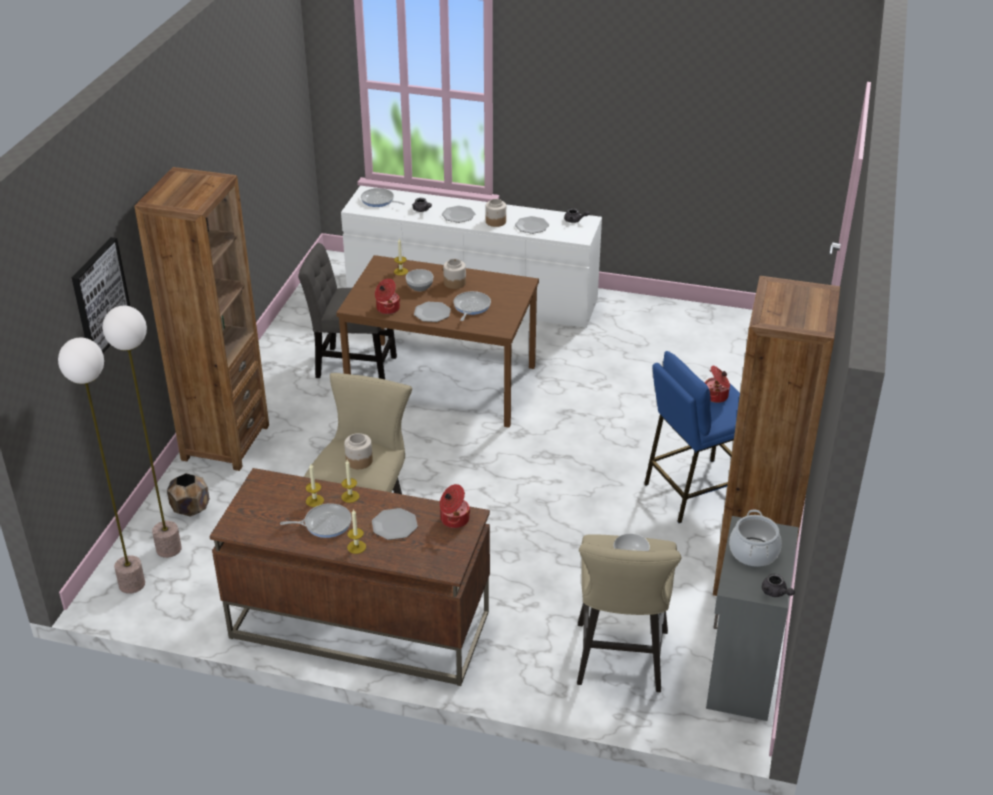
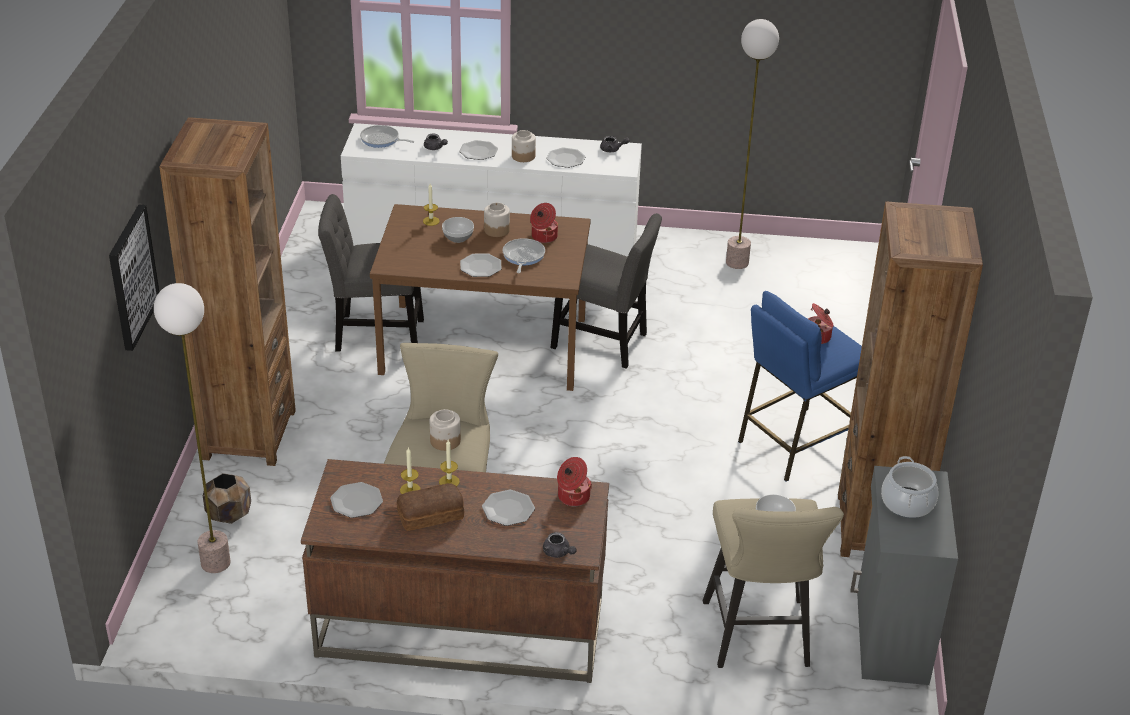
camera: 10 degrees left, 0 degrees up
floor lamp [58,338,145,594] -> floor lamp moved to [726,19,779,269]
frying pan [280,503,352,538] -> bread [397,483,464,531]
candle [347,509,366,554] -> none
cooking pot [375,278,400,314] -> cooking pot moved to [530,203,558,243]
grey teapot [762,574,795,597] -> grey teapot moved to [543,532,577,558]
none -> plate [330,482,383,518]
none -> grey chair [551,213,662,369]

